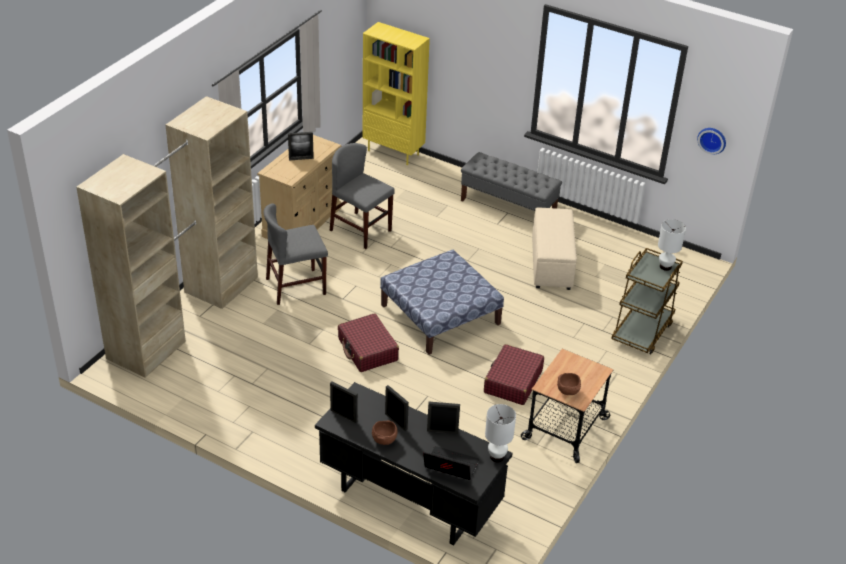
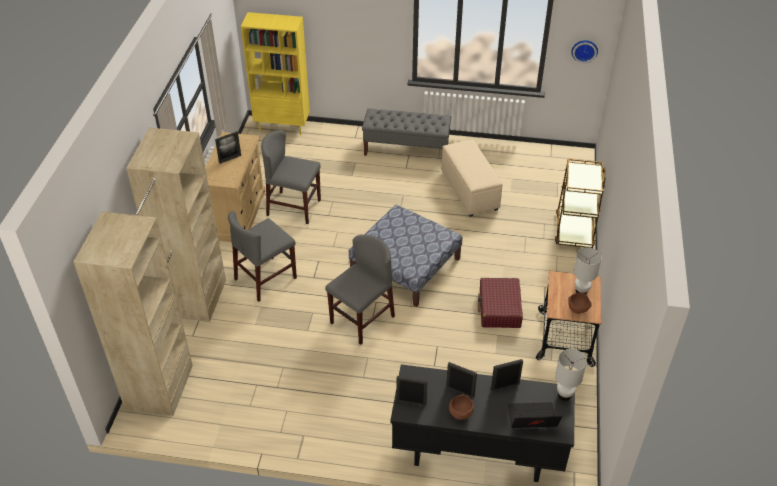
camera: 20 degrees left, 5 degrees up
red suitcase [338,313,399,372] -> grey chair [325,235,395,345]
white table lamp [658,219,686,271] -> white table lamp moved to [574,247,602,294]

